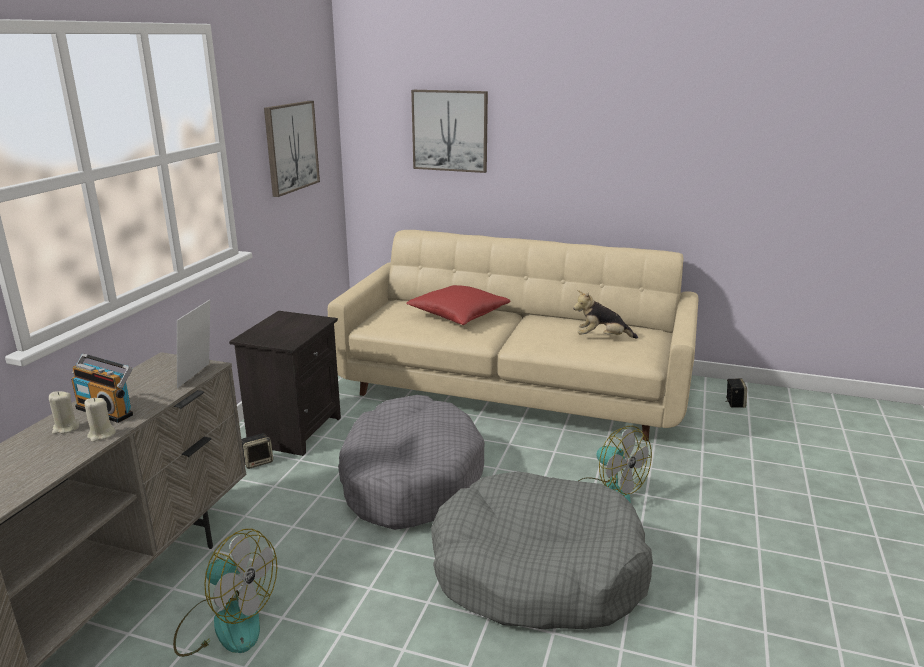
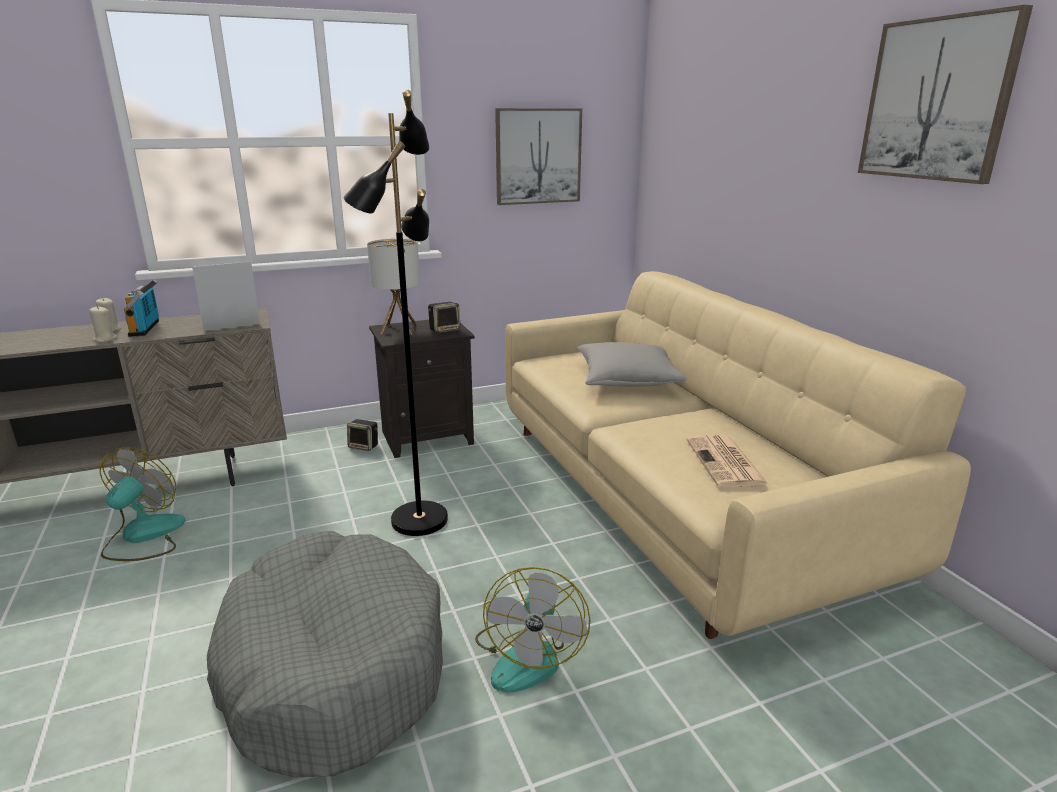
camera: 50 degrees right, 0 degrees up
fan [173,529,277,657] -> fan turned 150 degrees counterclockwise [100,447,186,561]
grey dog bed [338,395,485,530] -> black floor lamp [343,90,448,536]
red pillow [406,285,510,325] -> grey pillow [578,342,687,387]
picture [411,90,488,173] -> picture moved to [858,5,1033,184]
plush toy [573,290,638,339] -> newspaper [686,435,770,488]
speaker [725,378,747,408] -> speaker moved to [428,302,460,333]
none -> table lamp [367,239,420,334]

